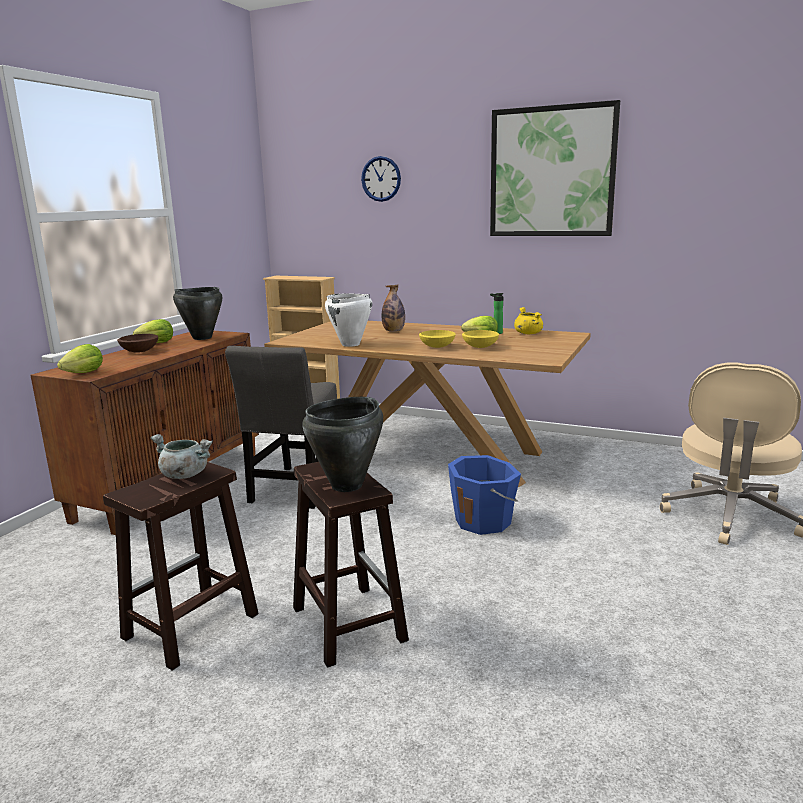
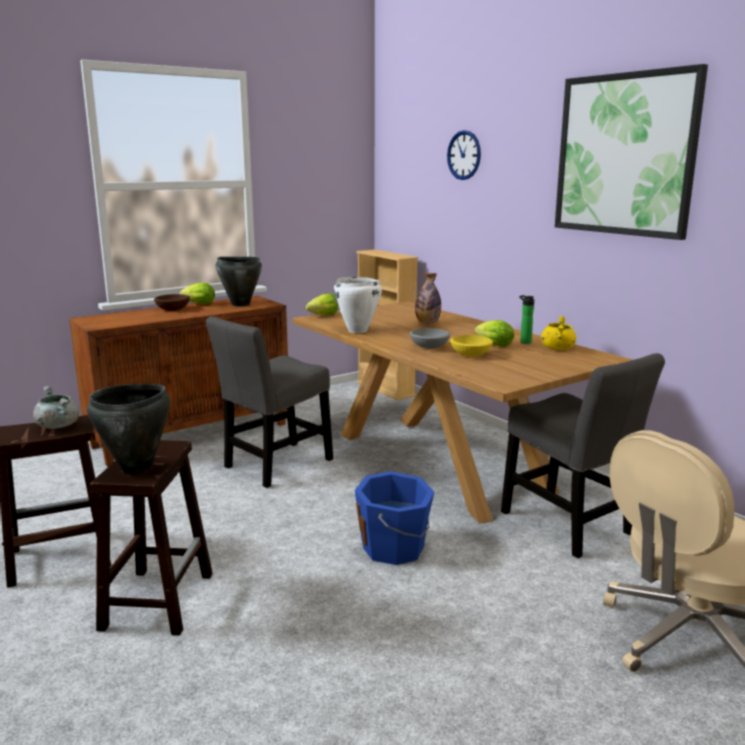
camera: 30 degrees right, 0 degrees up
lettuce [57,344,103,373] -> lettuce moved to [306,293,339,315]
yellow bowl [419,330,456,348] -> grey bowl [410,328,451,349]
none -> grey chair [501,353,665,558]

